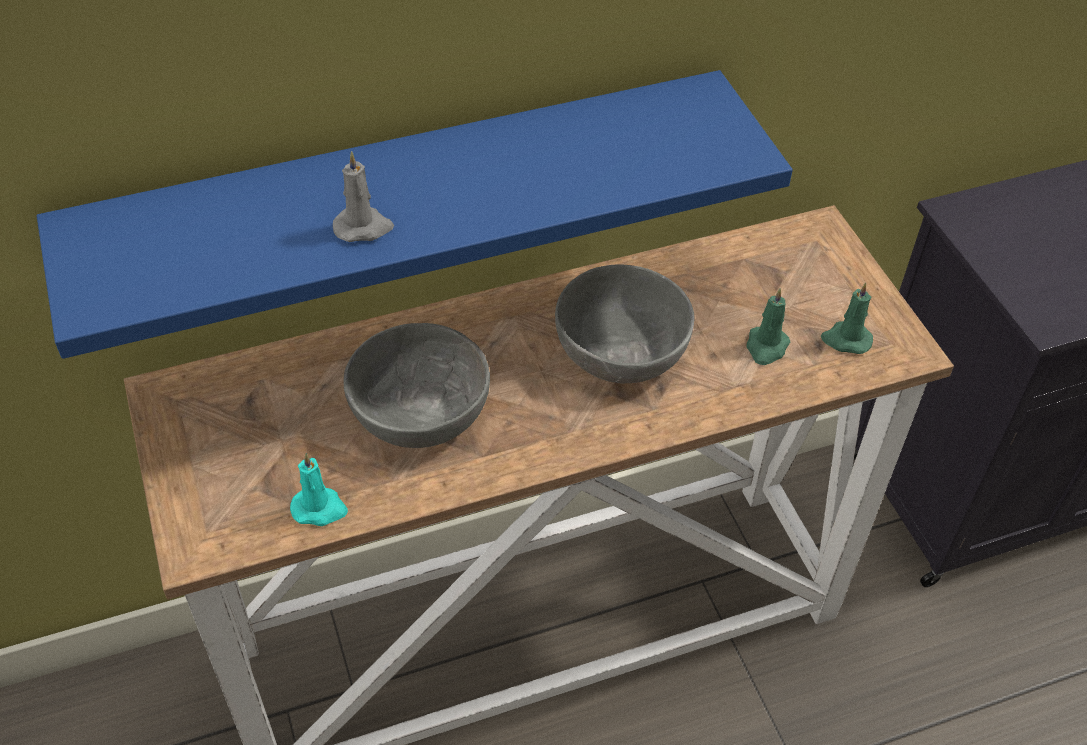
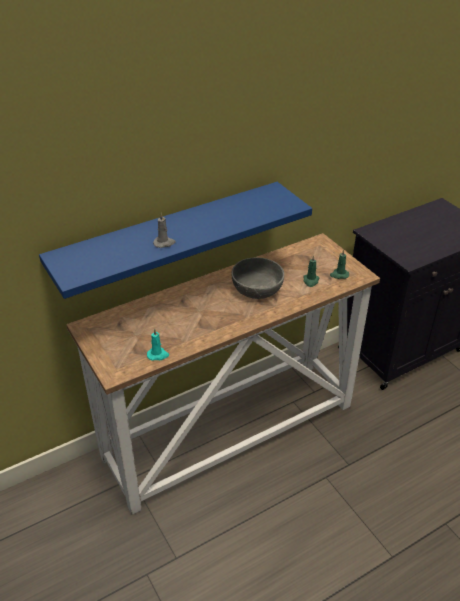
camera: 10 degrees left, 10 degrees down
grey bowl [344,323,490,448] -> none

